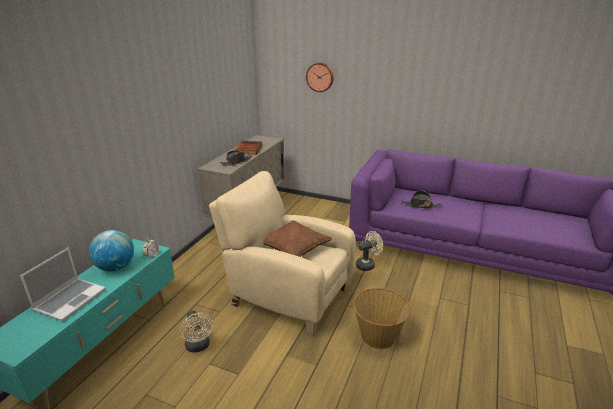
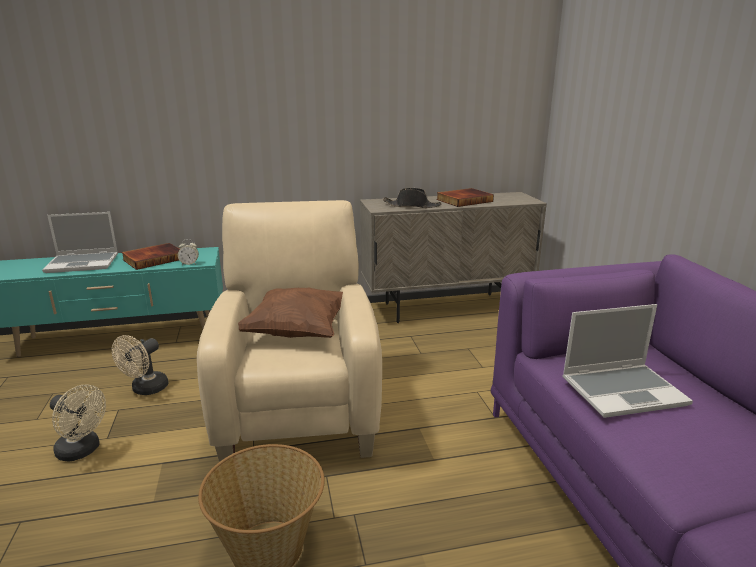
camera: 55 degrees right, 5 degrees down
globe [89,230,134,272] -> book [121,243,180,270]
wall clock [306,63,334,92] -> none
beige fan [356,231,383,271] -> beige fan moved to [50,385,106,462]
black hat [401,191,442,209] -> laptop [562,304,693,418]

